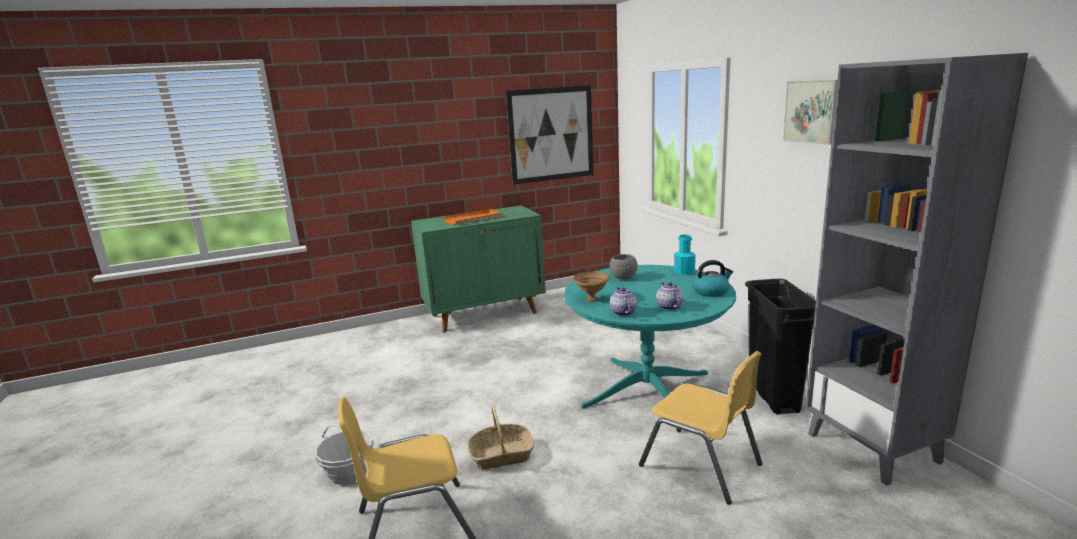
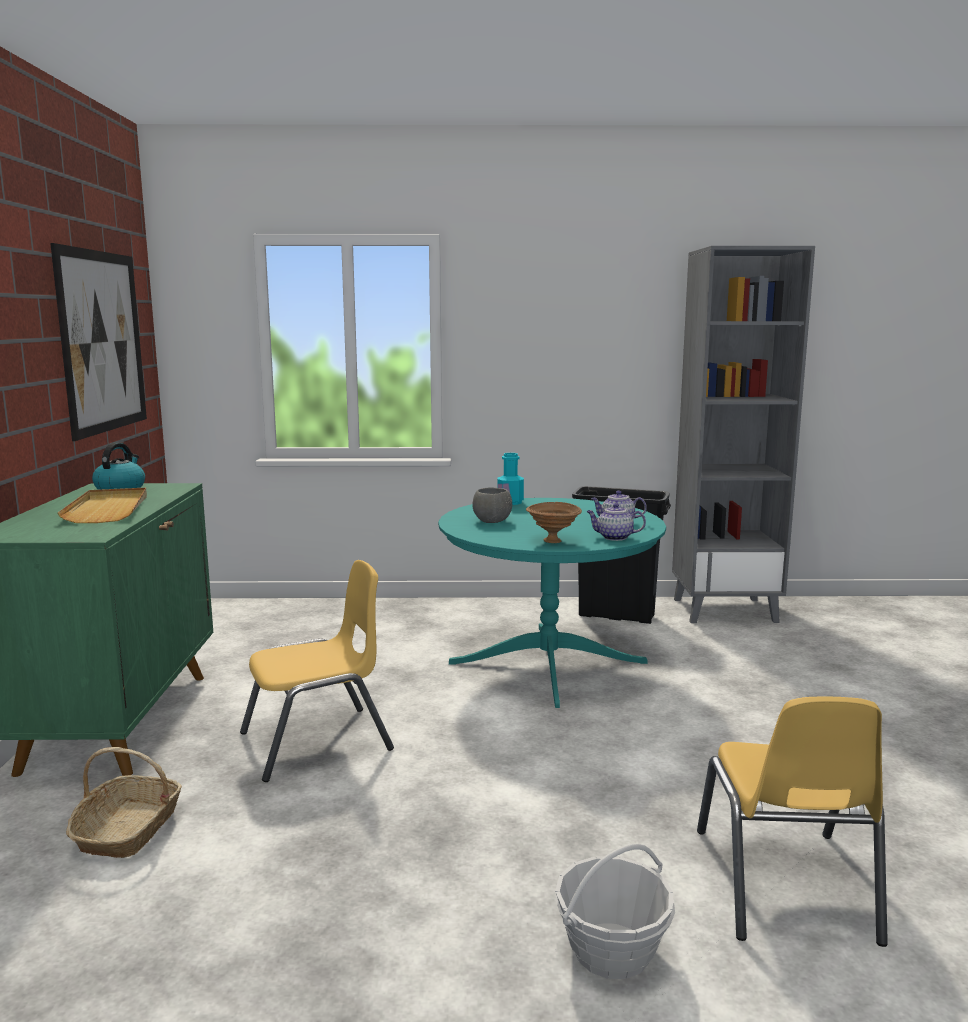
camera: 70 degrees left, 5 degrees down
orange tray [443,209,503,225] -> beige tray [58,488,147,523]
basket [467,405,534,469] -> basket moved to [66,747,182,858]
yellow chair [639,351,763,505] -> yellow chair moved to [240,560,394,782]
kettle [693,260,733,297] -> kettle moved to [92,442,145,490]
picture [783,80,837,145] -> none

